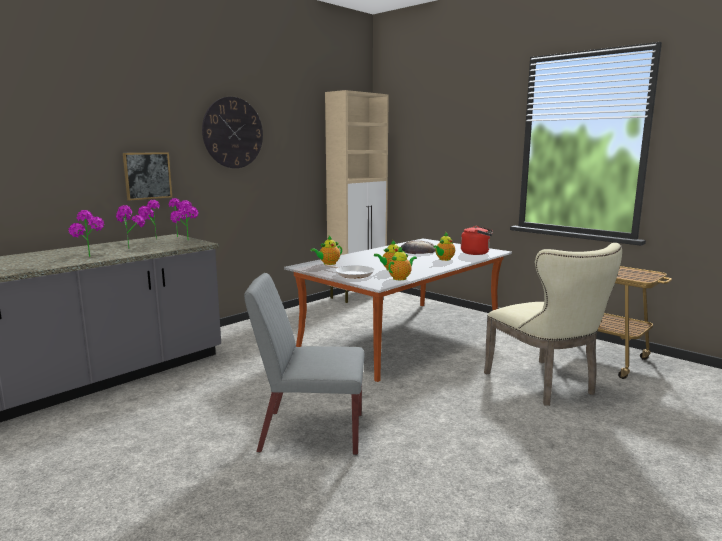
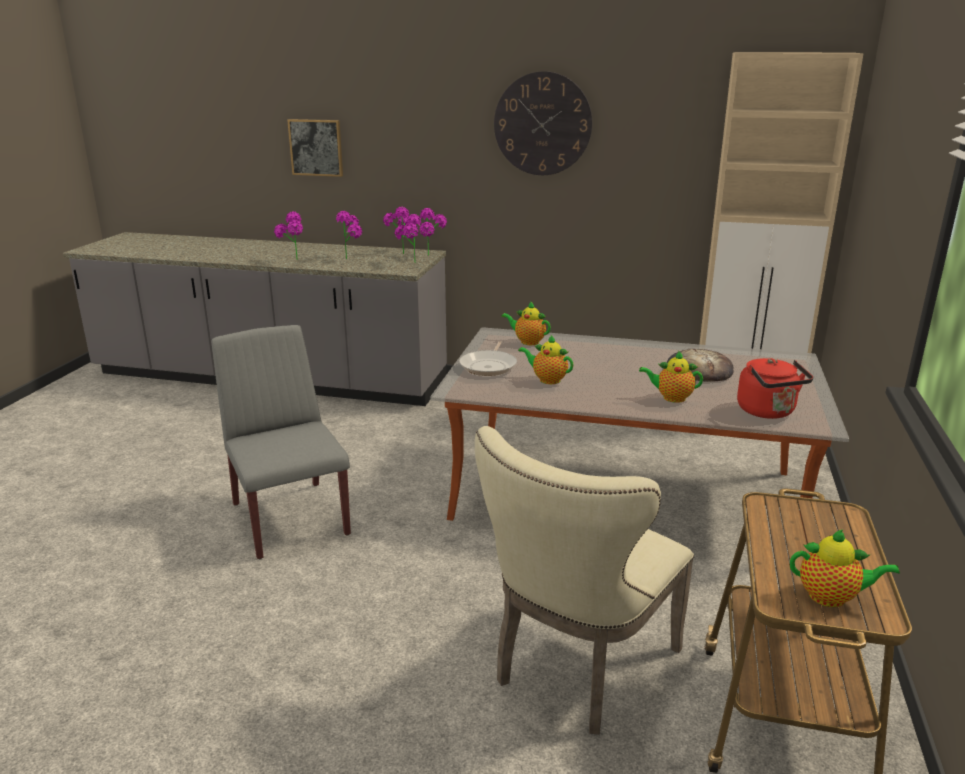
camera: 60 degrees right, 10 degrees up
picture [123,152,172,201] -> picture moved to [287,119,343,177]
teapot [388,247,417,280] -> teapot moved to [790,529,900,607]

